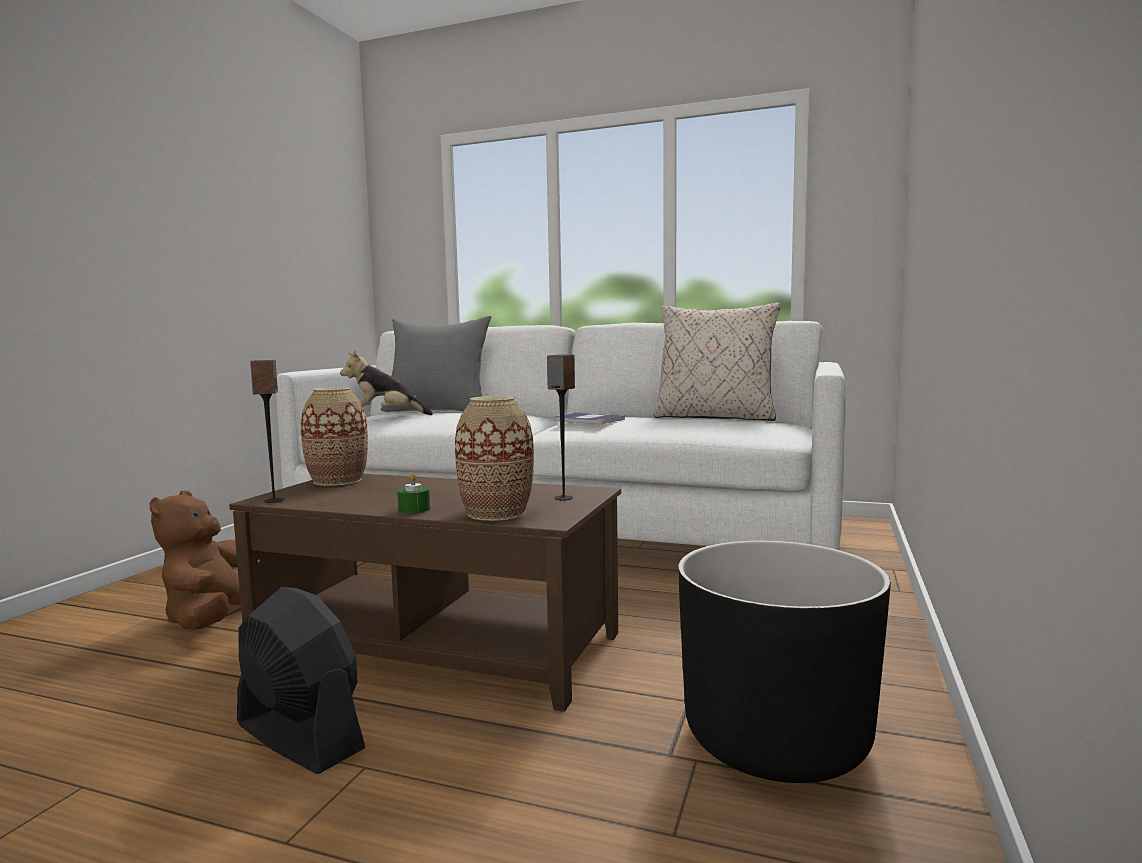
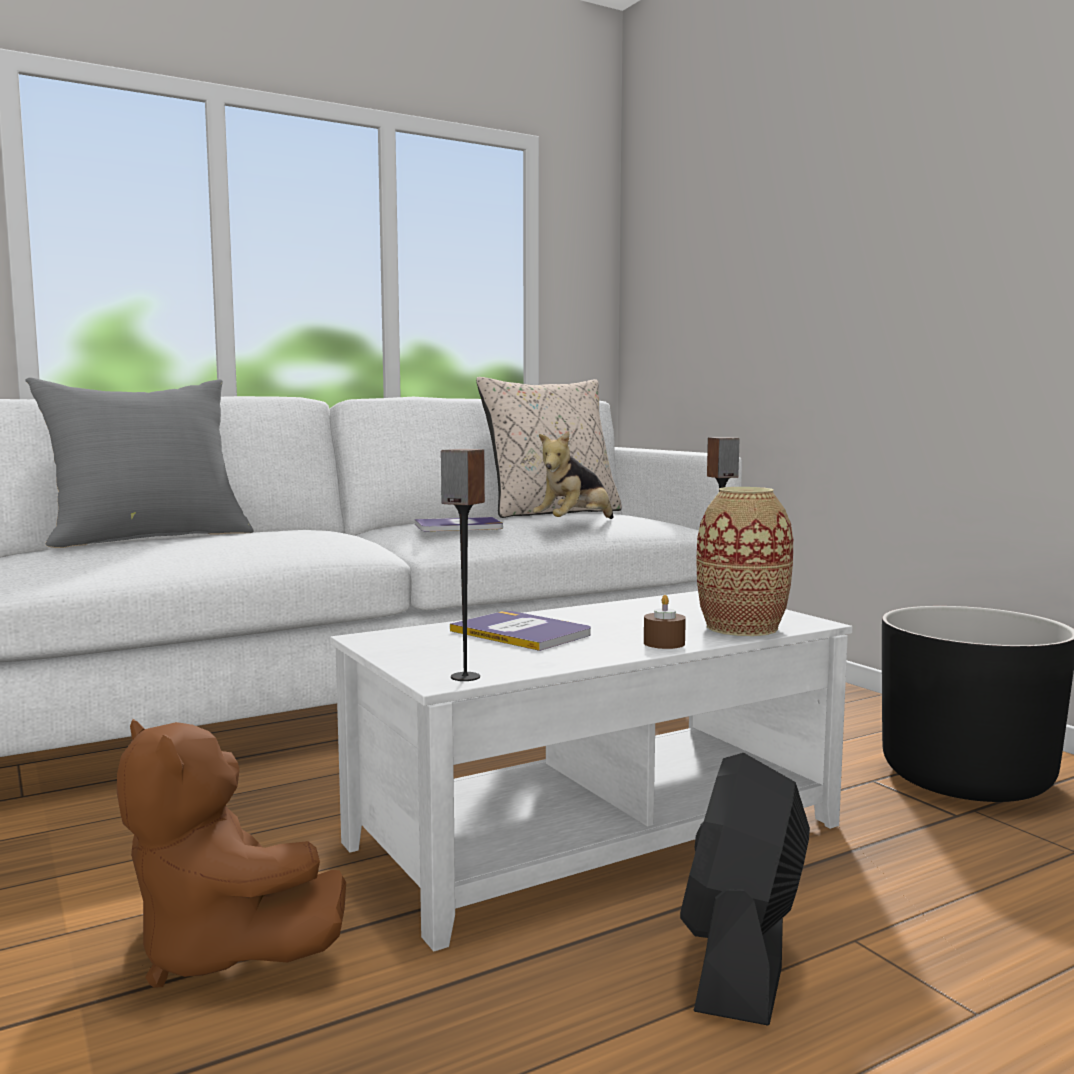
camera: 50 degrees left, 0 degrees up
brown coffee table [229,474,621,712] -> white coffee table [330,591,852,951]
black fan [237,587,365,774] -> black fan turned 60 degrees counterclockwise [680,753,810,1026]
vase [301,387,368,486] -> none
plush toy [340,351,433,415] -> plush toy moved to [533,431,613,519]
green candle [397,473,430,514] -> brown candle [644,595,686,649]
none -> book [450,611,591,651]

